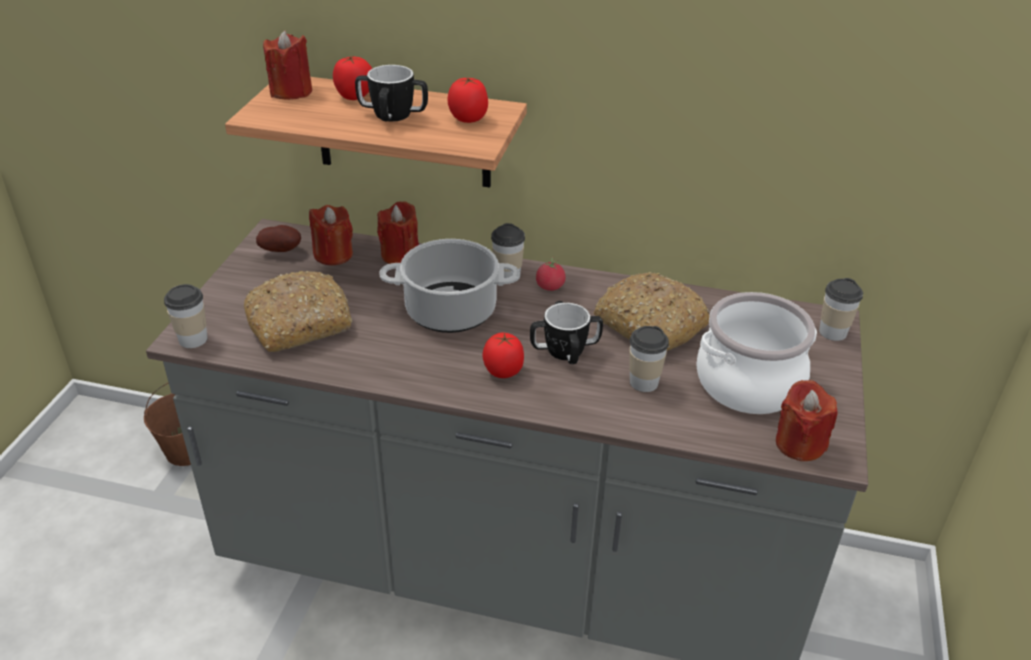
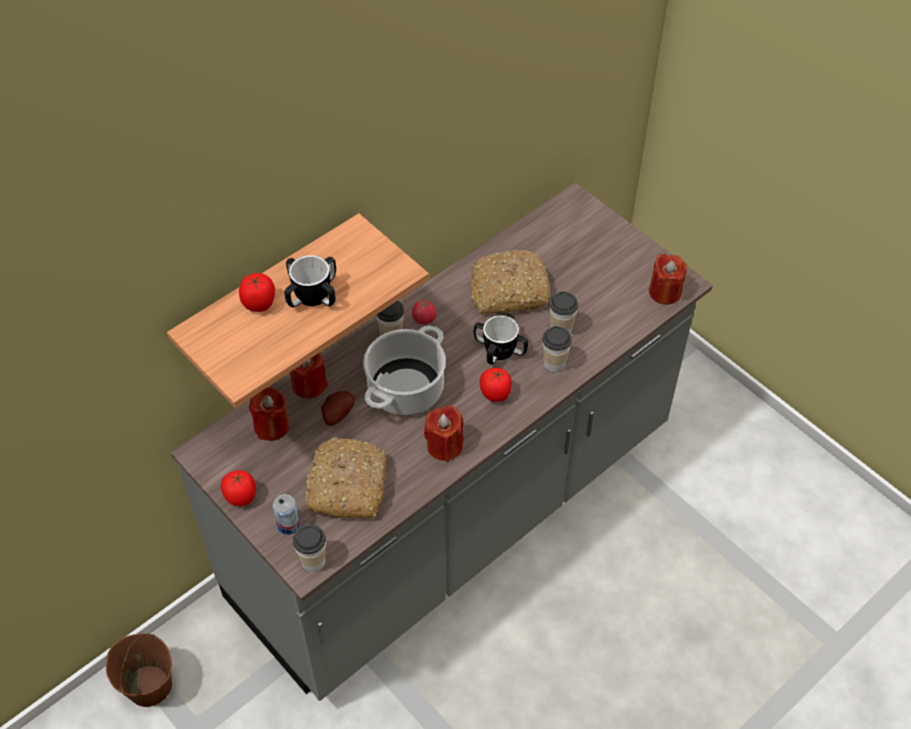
camera: 55 degrees left, 15 degrees up
potato [256,225,301,252] -> potato moved to [321,391,355,426]
red candle [263,31,312,100] -> red candle moved to [424,405,464,462]
tomato [447,77,488,123] -> tomato moved to [221,470,256,506]
cooking pot [696,292,817,414] -> none
cup [819,278,863,341] -> cup moved to [542,326,572,372]
none -> can [273,494,300,535]

